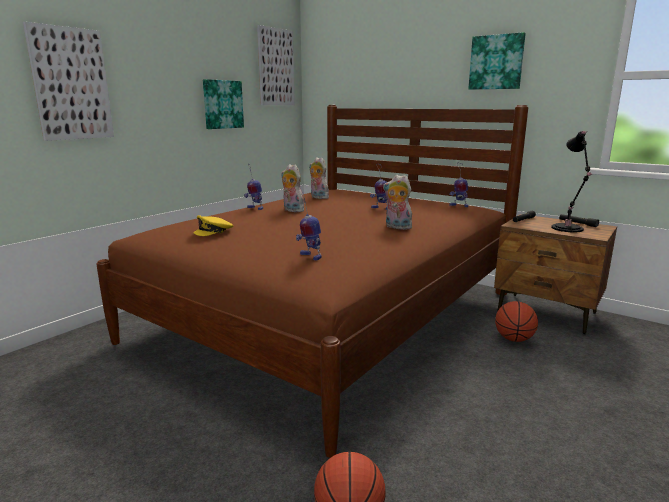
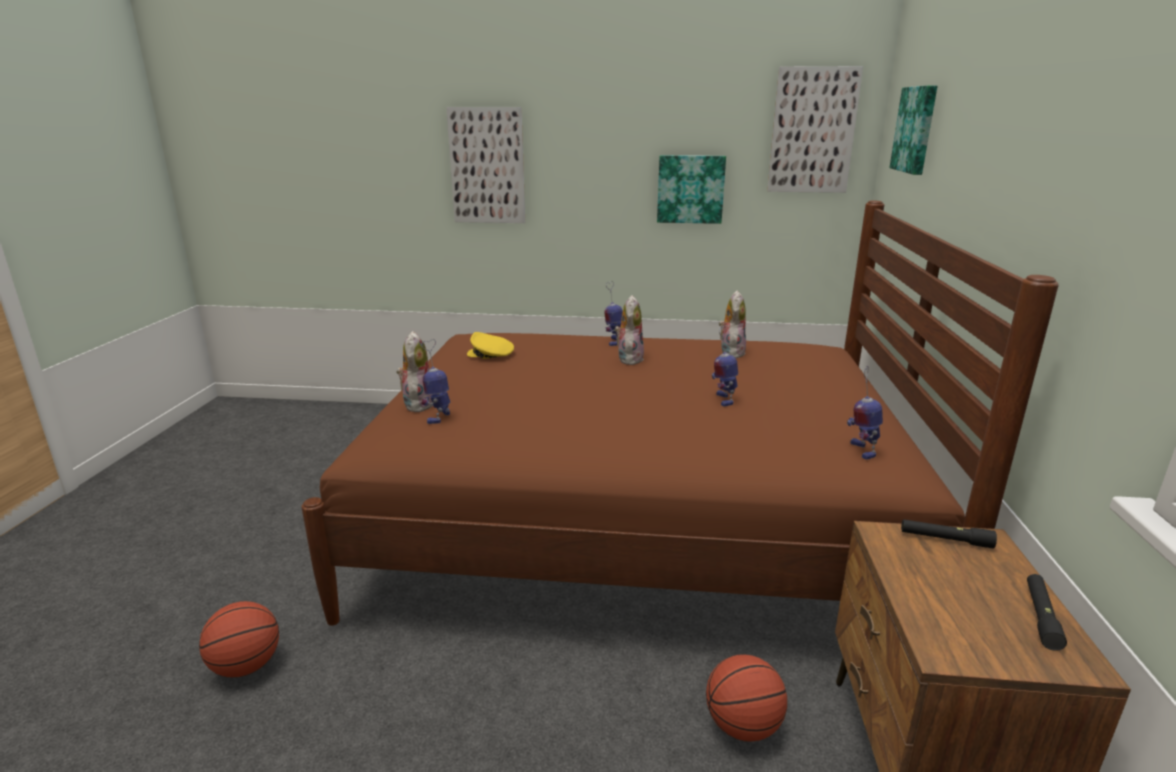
camera: 60 degrees right, 5 degrees up
plush toy [383,175,414,230] -> plush toy moved to [397,331,433,412]
picture [468,32,526,90] -> picture moved to [890,85,937,175]
black table lamp [551,131,593,232] -> none

